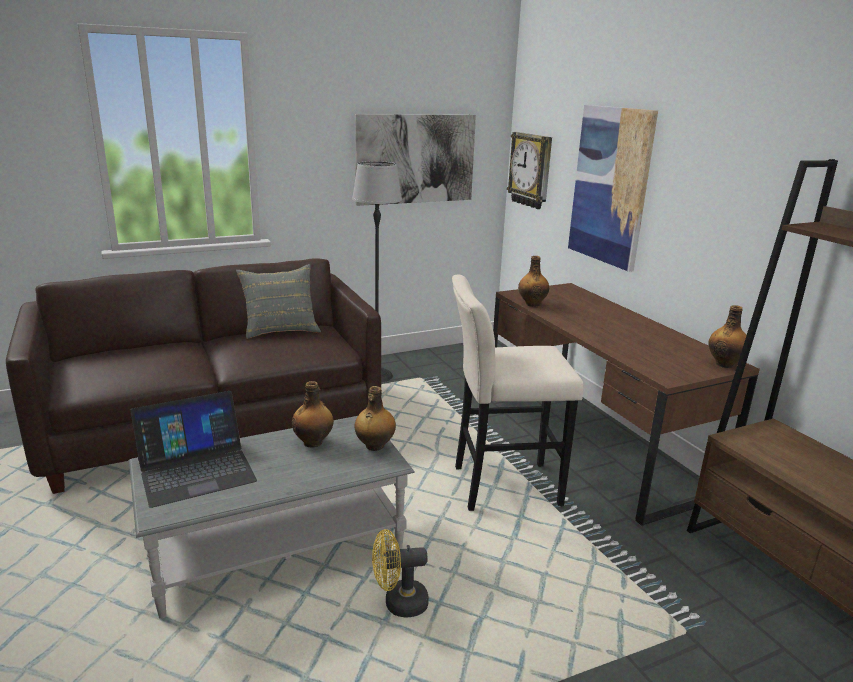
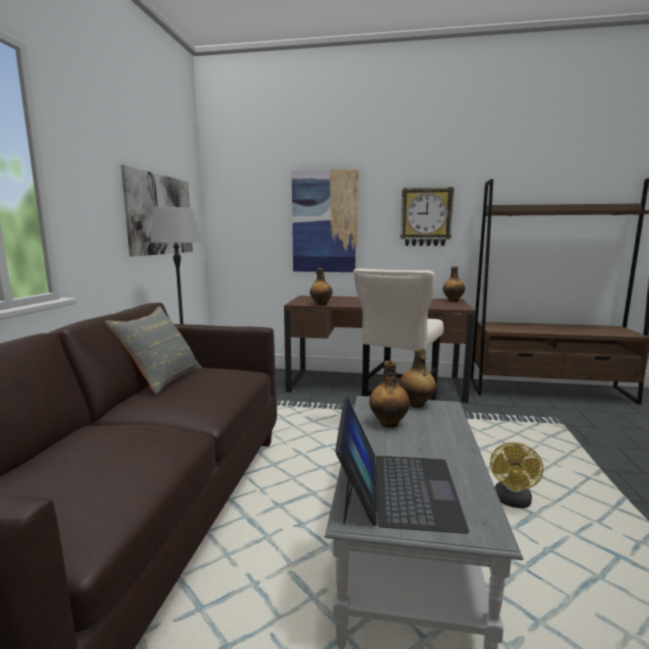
camera: 55 degrees left, 10 degrees down
wall clock [507,132,552,209] -> wall clock moved to [400,187,454,246]

